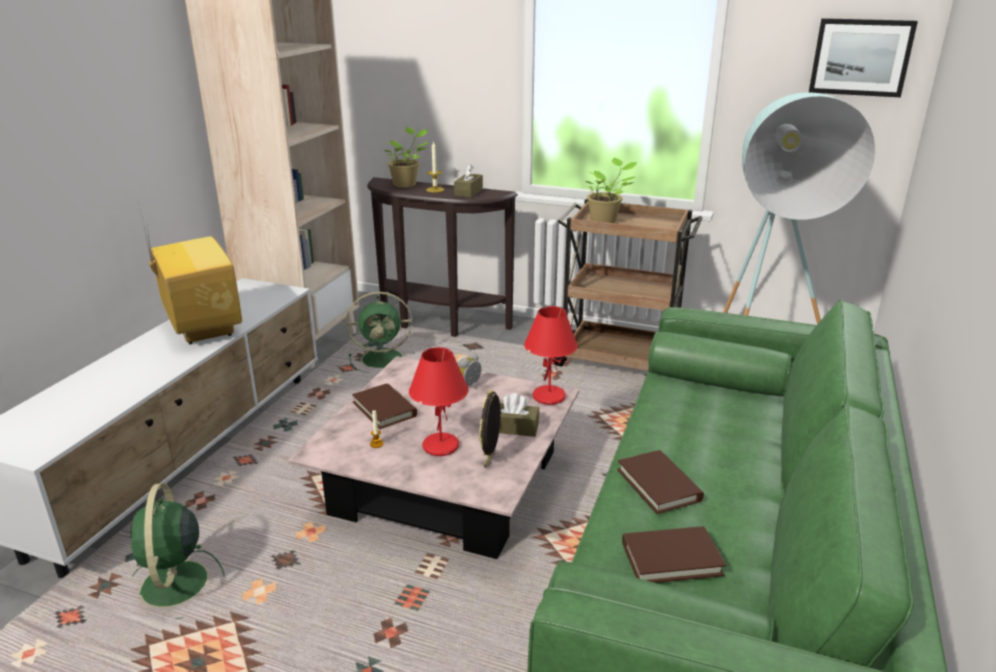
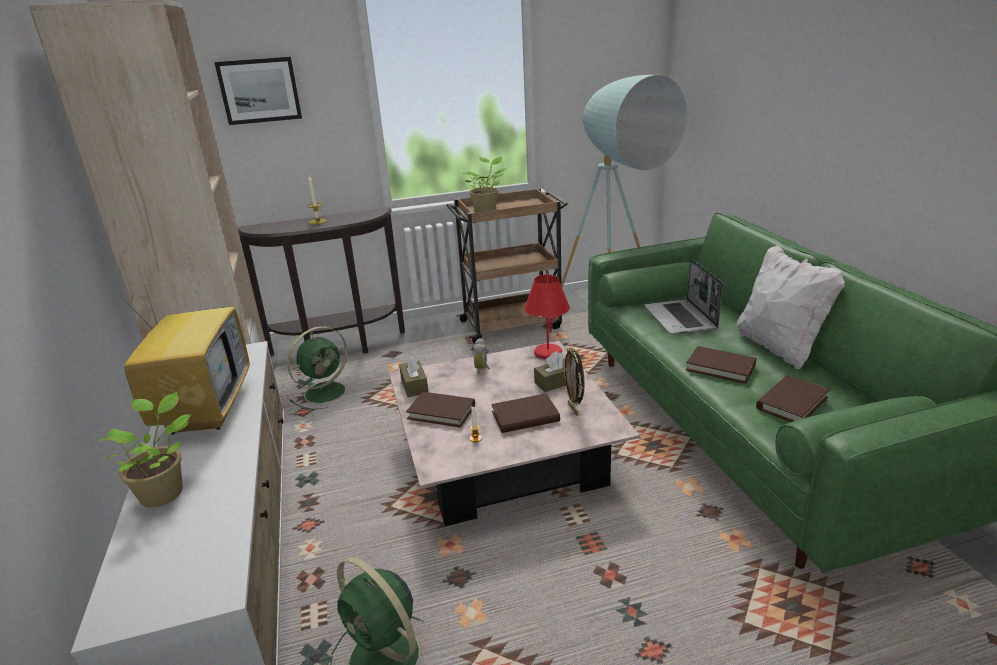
camera: 35 degrees left, 0 degrees up
television [138,200,242,344] -> television turned 60 degrees clockwise [118,266,250,435]
potted plant [384,127,429,188] -> potted plant moved to [97,392,191,507]
red table lamp [409,347,469,456] -> brown book [491,393,560,433]
brown tissue box [454,164,483,198] -> brown tissue box moved to [399,355,428,397]
picture [809,18,918,97] -> picture moved to [214,57,302,125]
none -> laptop [644,258,723,335]
none -> white pillow [737,244,845,369]

